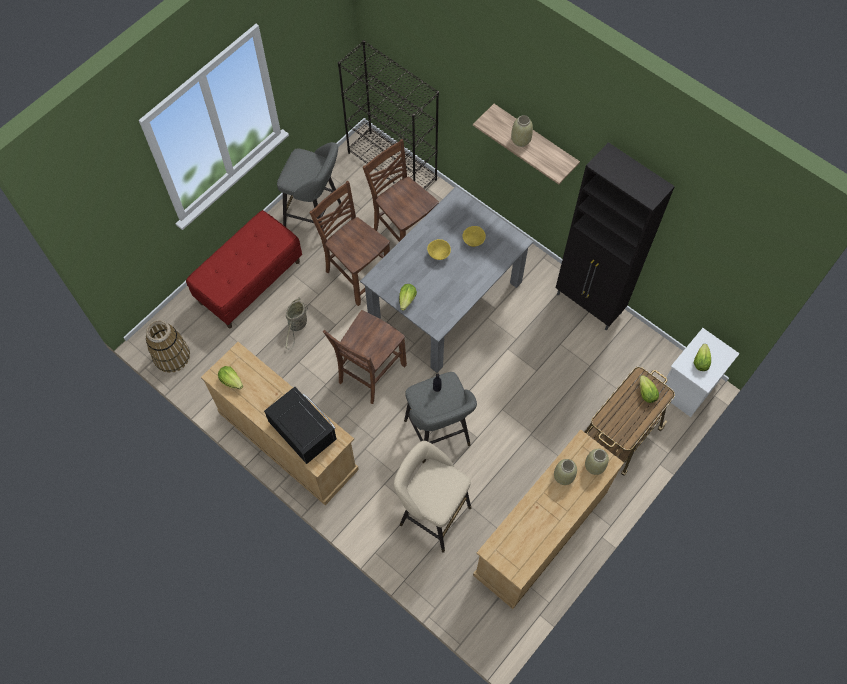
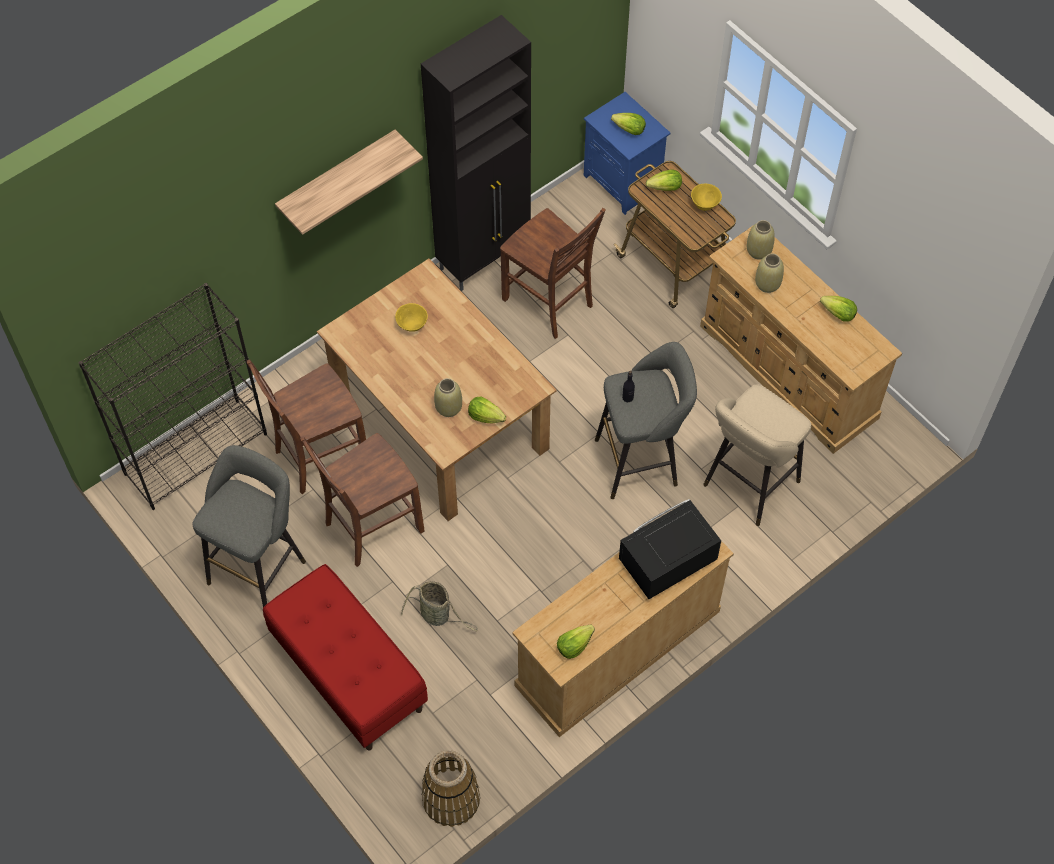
camera: 80 degrees left, 5 degrees down
brown chair [323,310,407,404] -> brown chair moved to [500,208,606,339]
grey dining table [360,186,533,373] -> brown dining table [317,259,557,521]
yellow bowl [427,239,451,260] -> yellow bowl moved to [691,184,722,211]
beige vase [511,115,533,147] -> beige vase moved to [434,378,462,417]
white nightstand [661,328,740,417] -> blue nightstand [584,92,671,215]
none -> lettuce [820,296,857,322]

